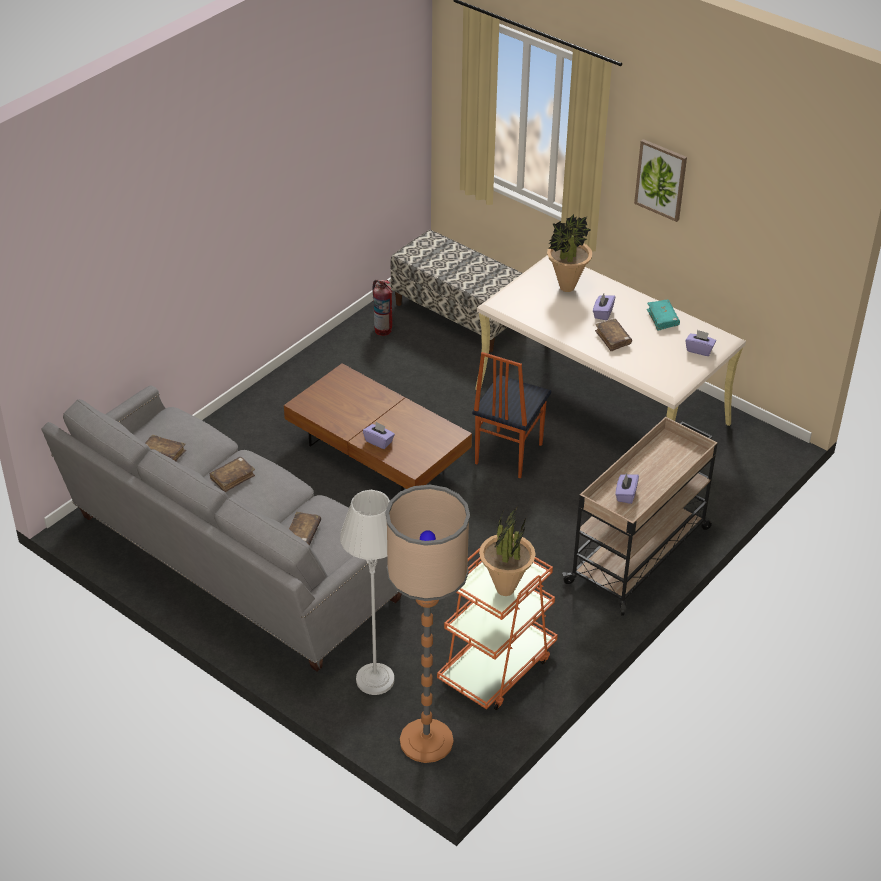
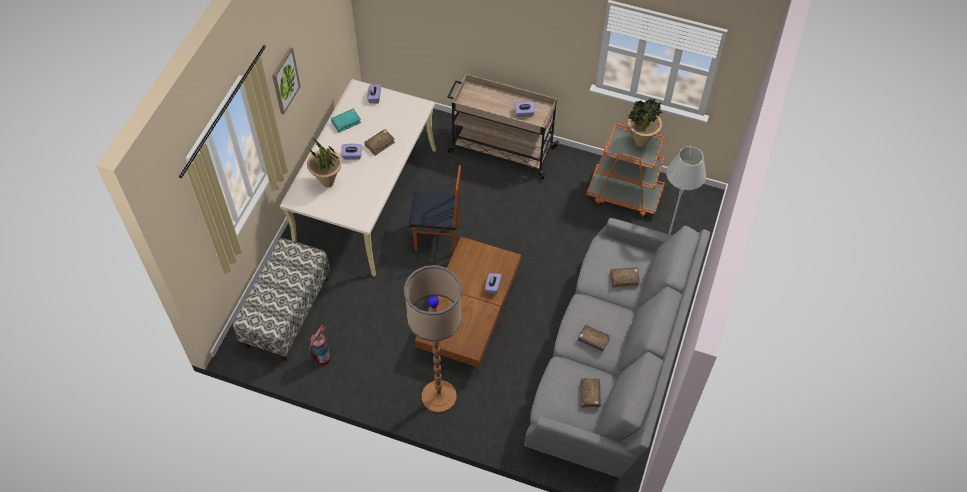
camera: 110 degrees left, 15 degrees up
floor lamp [385,485,470,763] -> floor lamp moved to [404,265,462,413]

